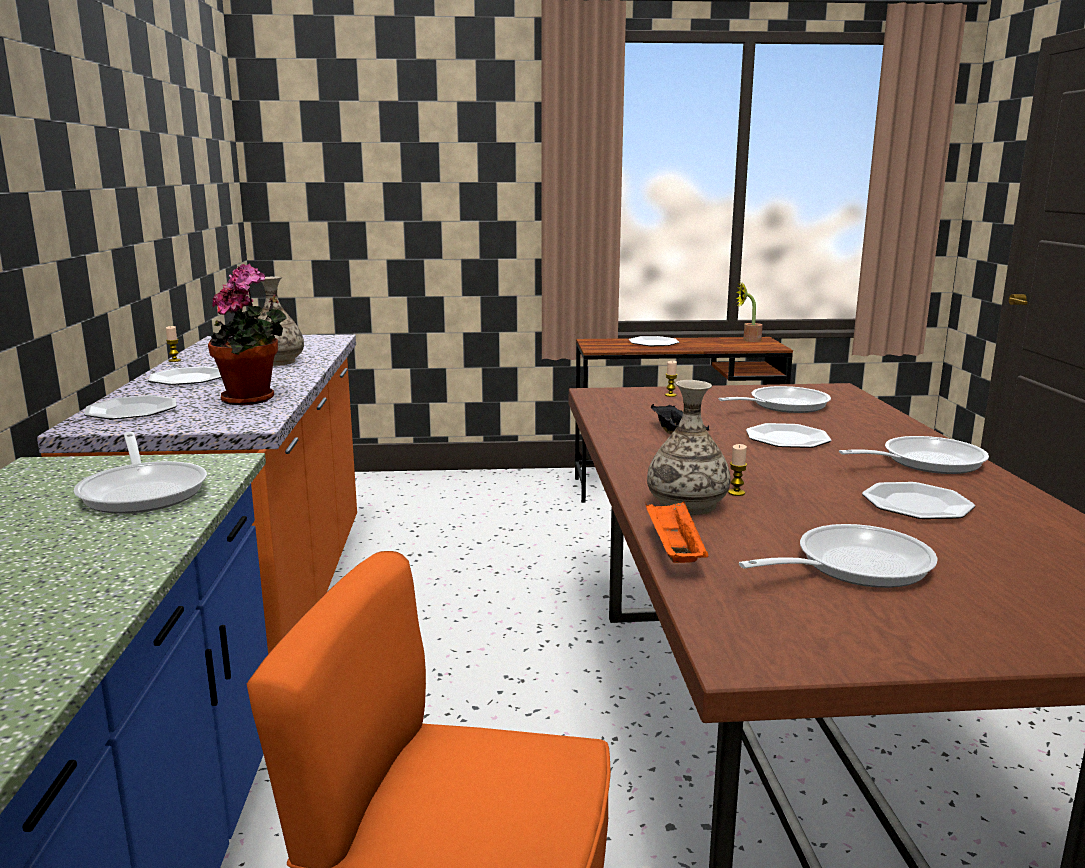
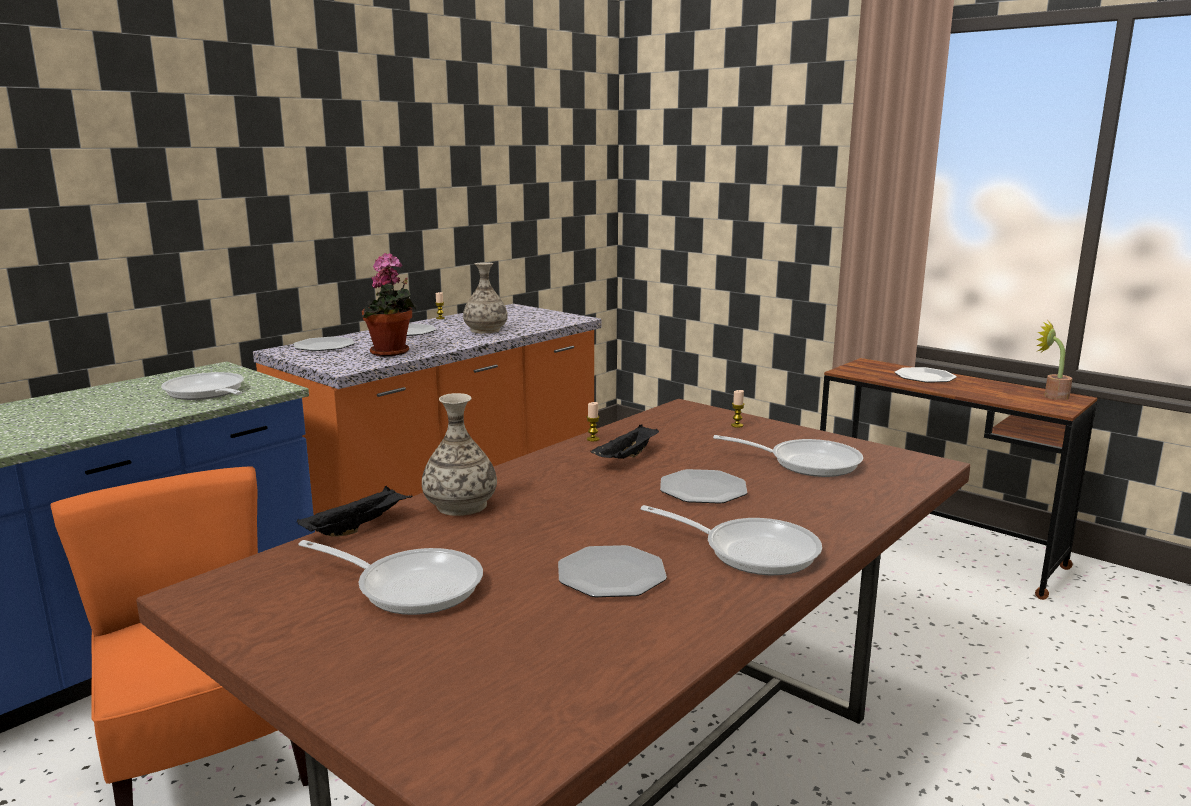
camera: 45 degrees right, 0 degrees up
frying pan [74,432,207,514] -> frying pan turned 120 degrees clockwise [161,372,244,400]
orange tray [645,502,708,563] -> black tray [297,486,412,537]
candle [728,444,747,496] -> candle moved to [587,402,600,441]

